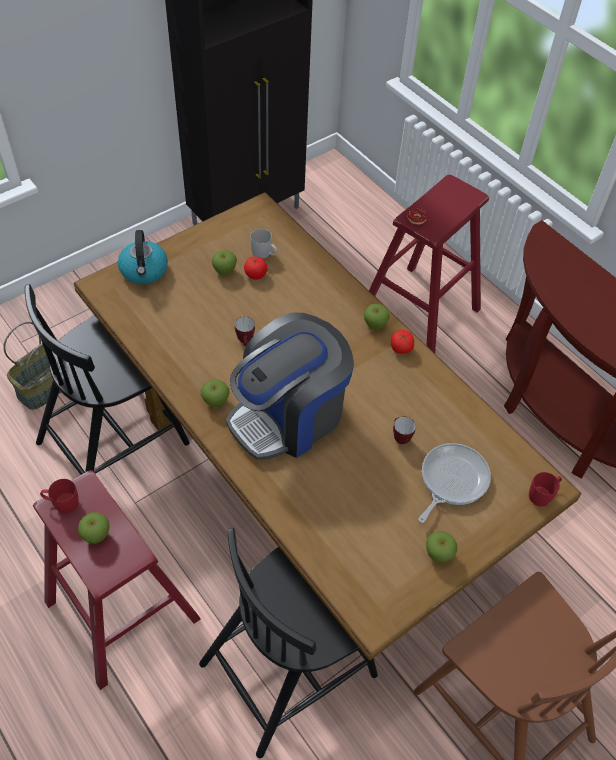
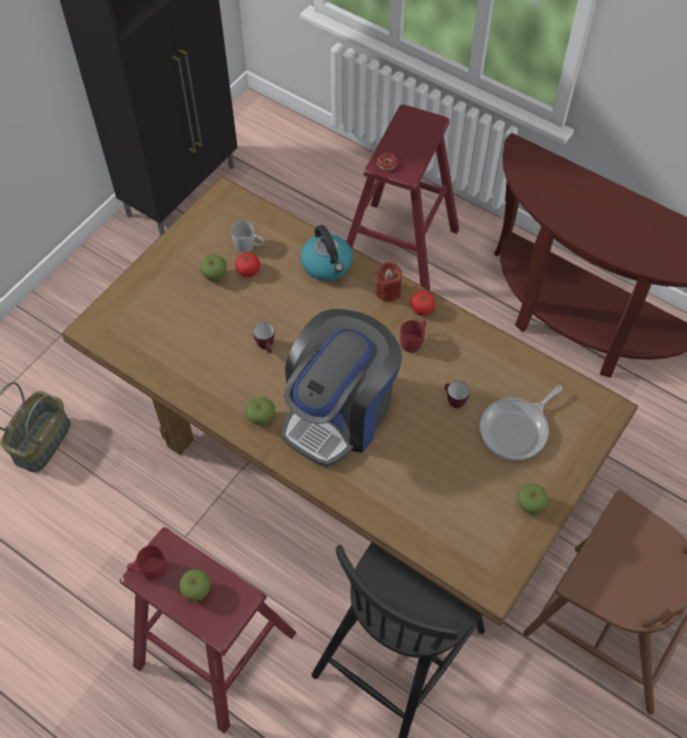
camera: 15 degrees left, 5 degrees up
black chair [25,284,189,475] -> none
kettle [118,230,168,284] -> kettle moved to [300,225,353,281]
apple [364,304,390,330] -> red candle [376,262,402,302]
frying pan [419,443,491,523] -> frying pan turned 150 degrees counterclockwise [479,385,563,460]
red mug [529,472,562,507] -> red mug moved to [400,320,426,353]

